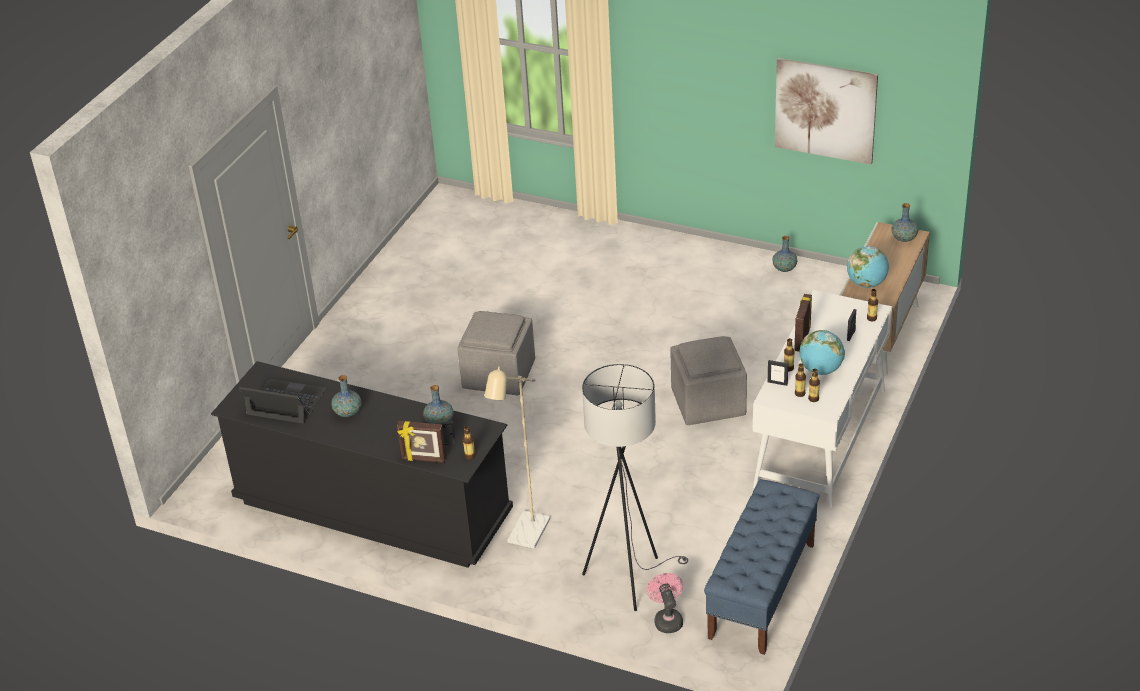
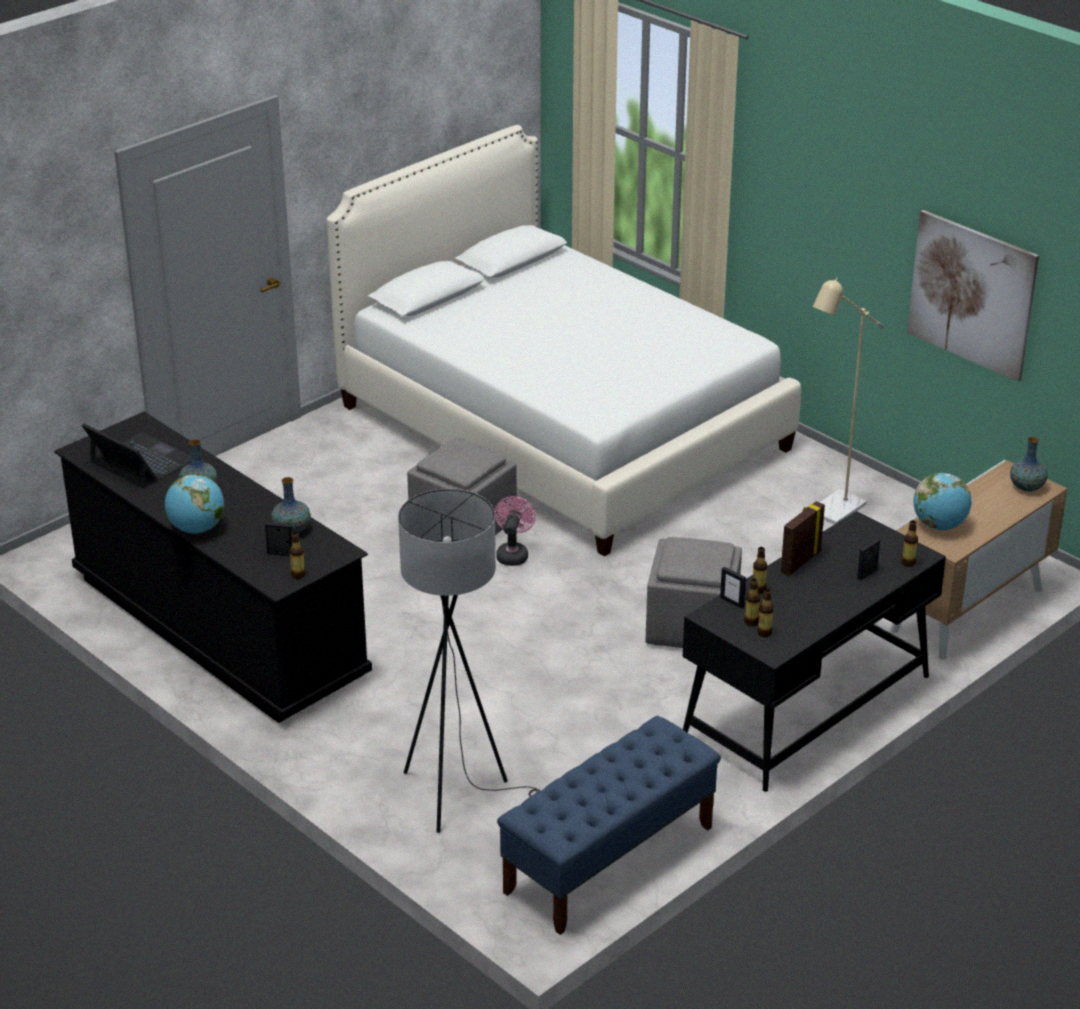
camera: 20 degrees right, 5 degrees down
picture frame [397,421,446,463] -> none
beige floor lamp [485,367,550,549] -> beige floor lamp moved to [813,277,884,525]
pink fan [646,573,683,633] -> pink fan moved to [495,496,536,566]
white desk [753,290,892,508] -> black desk [683,511,946,792]
vase [772,236,797,272] -> none
globe [799,330,845,375] -> globe moved to [165,474,224,534]
none -> white bed [326,125,801,557]

